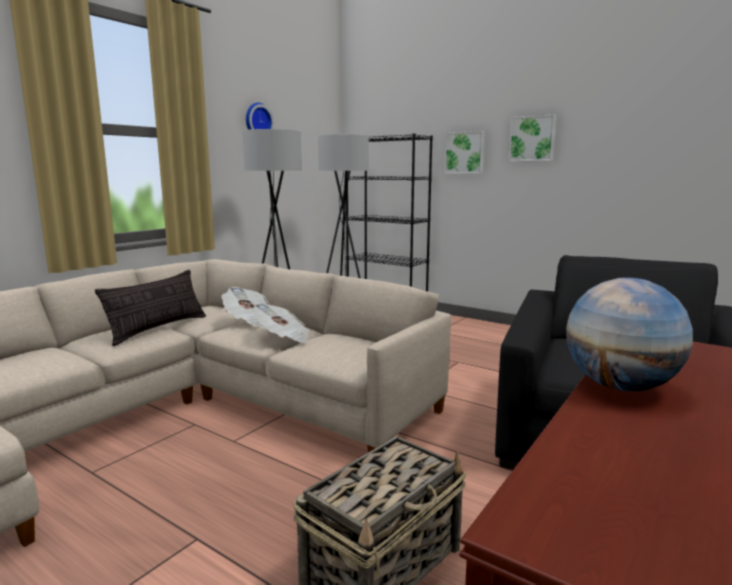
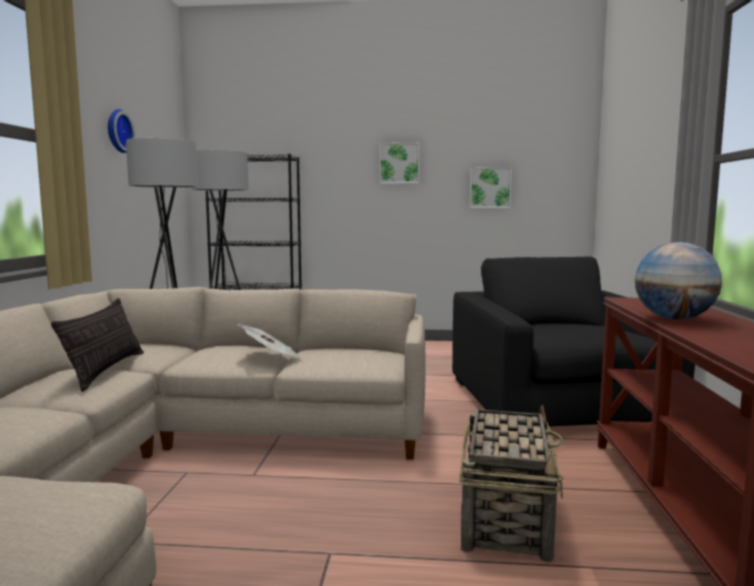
camera: 30 degrees left, 5 degrees down
newspaper [221,287,270,327] -> none
picture [444,131,485,173] -> picture moved to [470,167,512,208]

